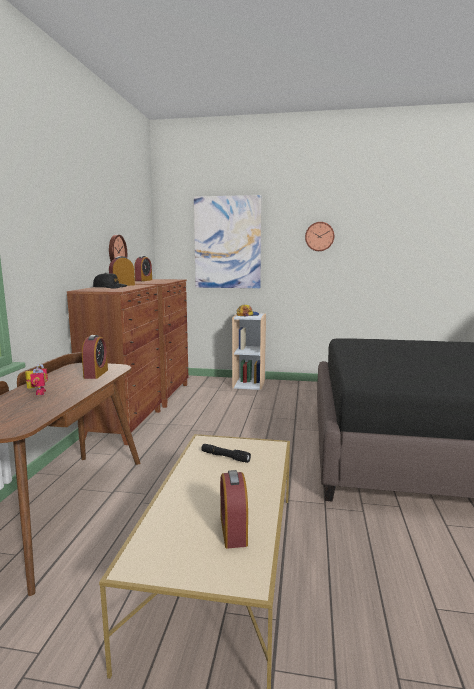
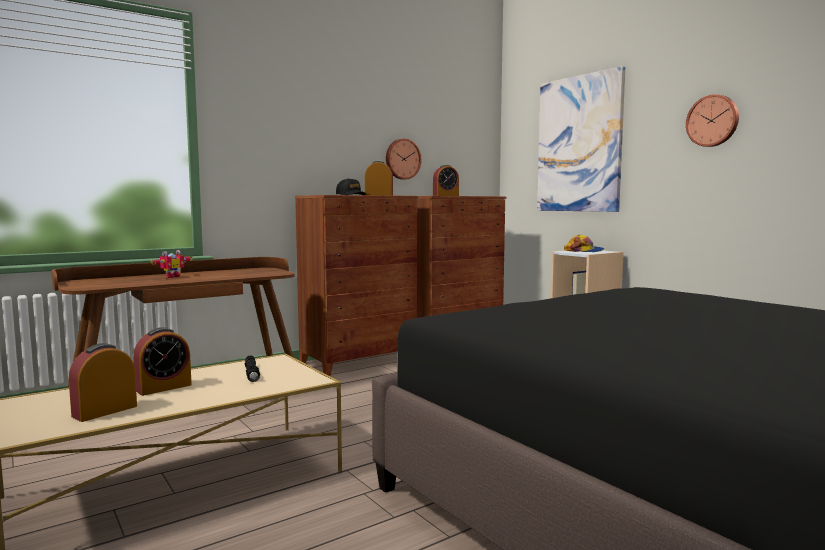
camera: 45 degrees right, 5 degrees down
alarm clock [82,335,108,379] -> alarm clock moved to [133,327,192,396]

